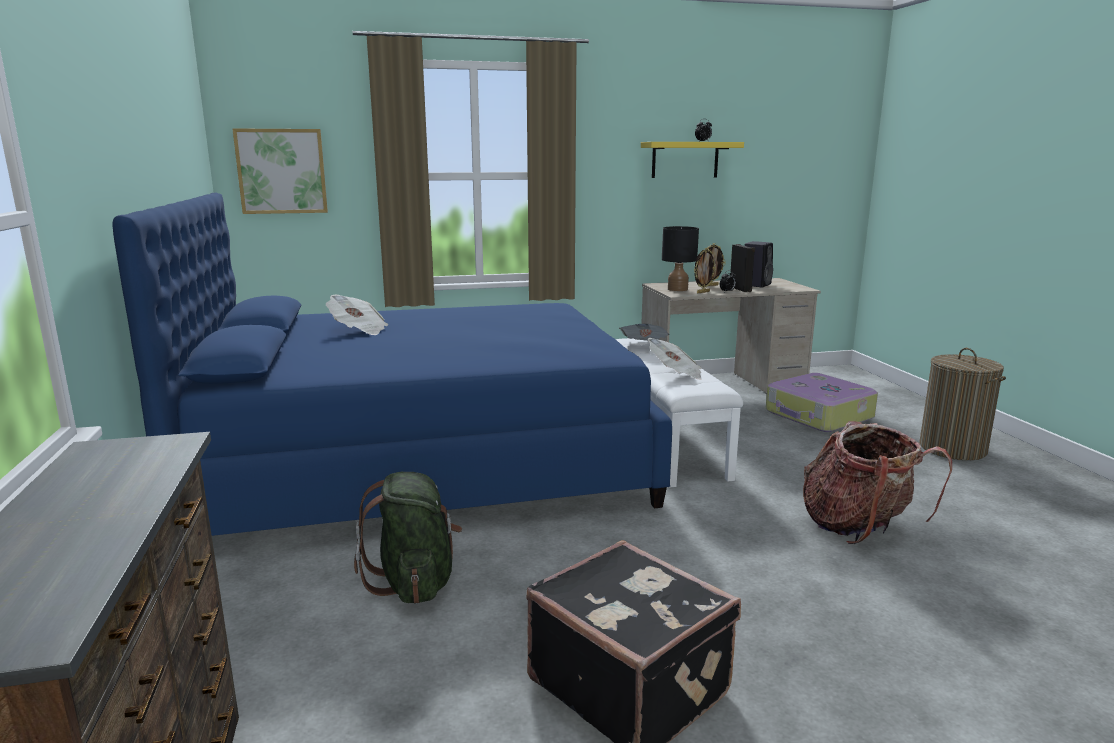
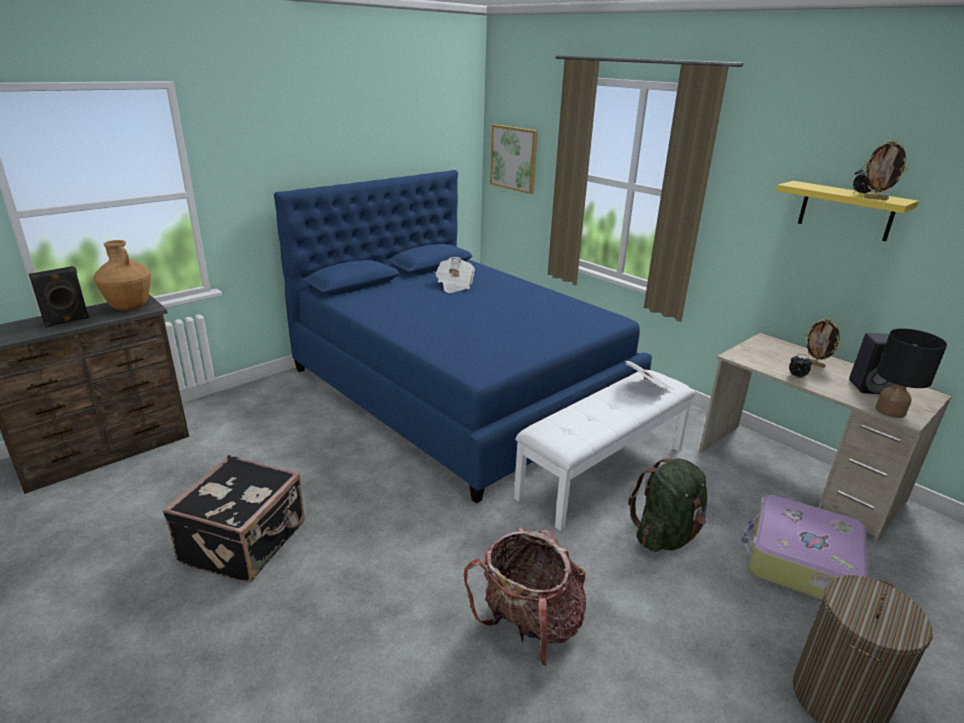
camera: 60 degrees right, 10 degrees up
green backpack [354,472,462,604] -> green backpack moved to [628,458,707,552]
newspaper [648,338,701,380] -> none
black table lamp [662,226,699,291] -> black table lamp moved to [876,328,947,418]
picture frame [694,248,716,293] -> picture frame moved to [863,140,908,200]
black speaker [730,244,755,292] -> black speaker moved to [29,266,89,327]
none -> brown vase [93,240,151,311]

